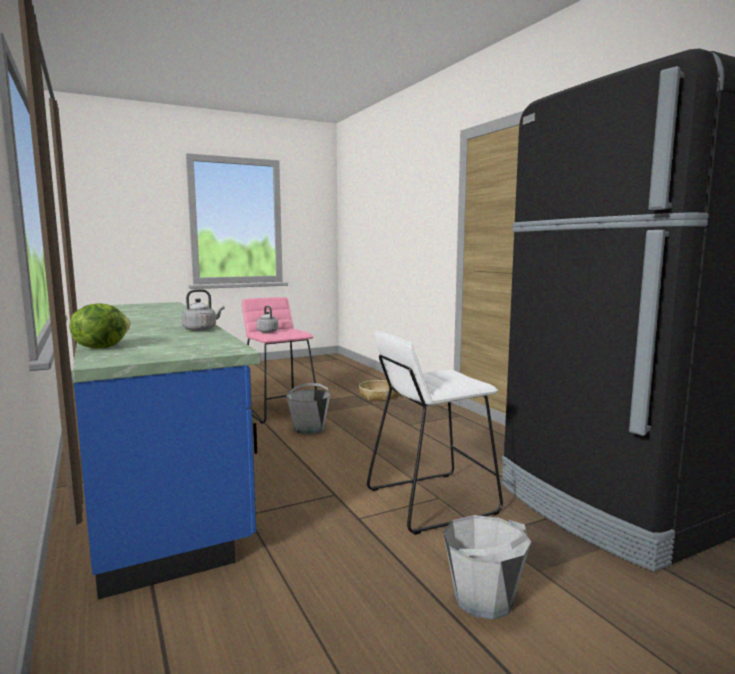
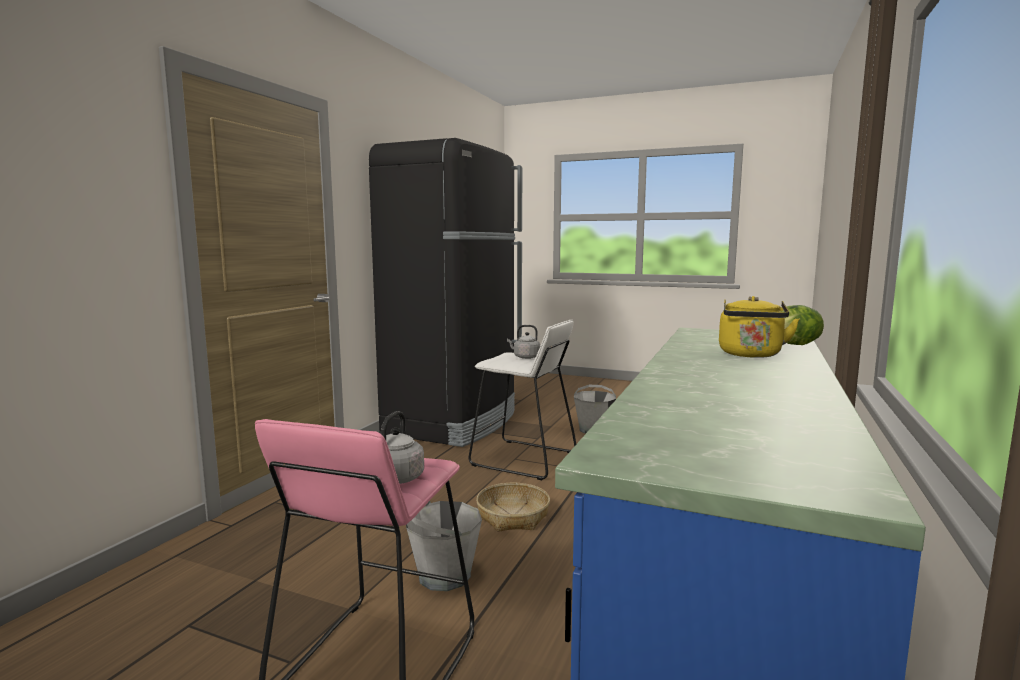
camera: 130 degrees left, 0 degrees up
grey kettle [181,289,224,331] -> grey kettle moved to [507,325,540,359]
basket [359,380,399,401] -> basket moved to [476,483,550,532]
none -> yellow kettle [719,296,800,358]

